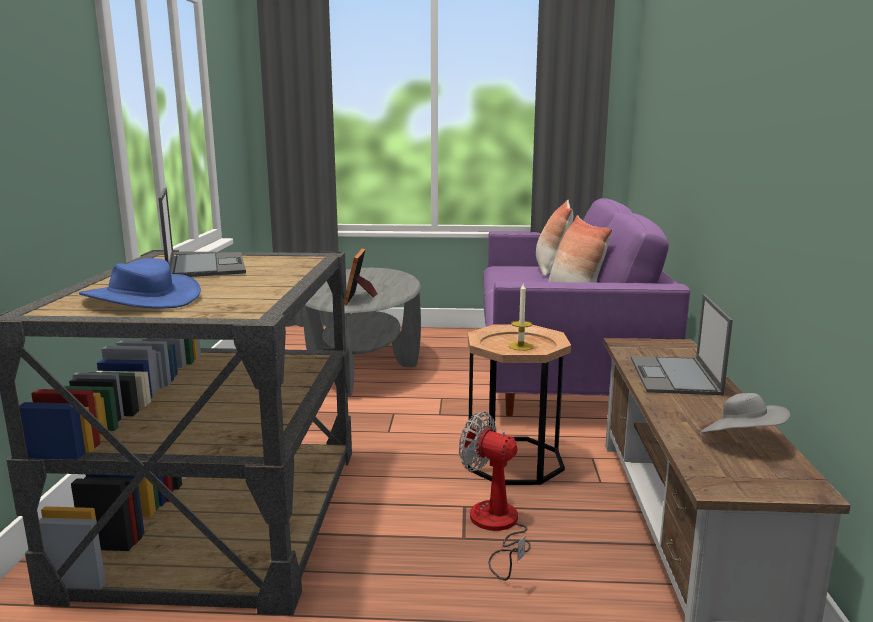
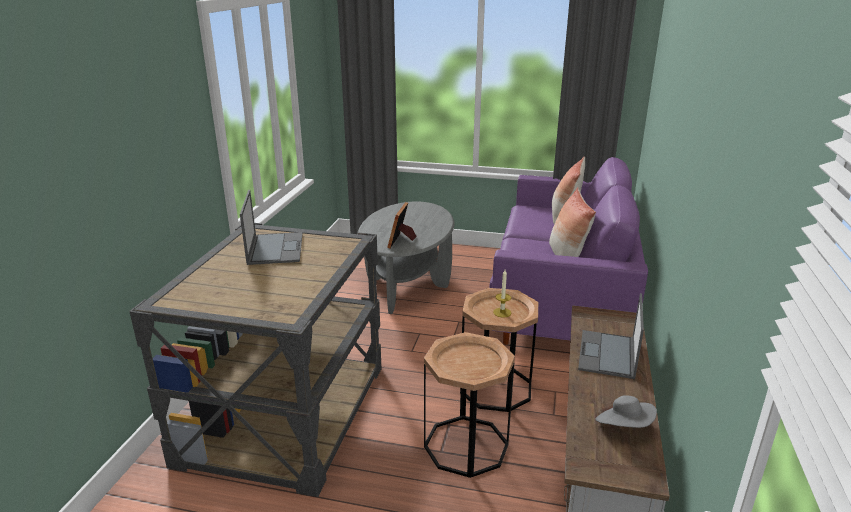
camera: 10 degrees right, 10 degrees up
blue hat [79,258,201,309] -> none
fan [459,411,531,581] -> brown side table [424,332,515,478]

